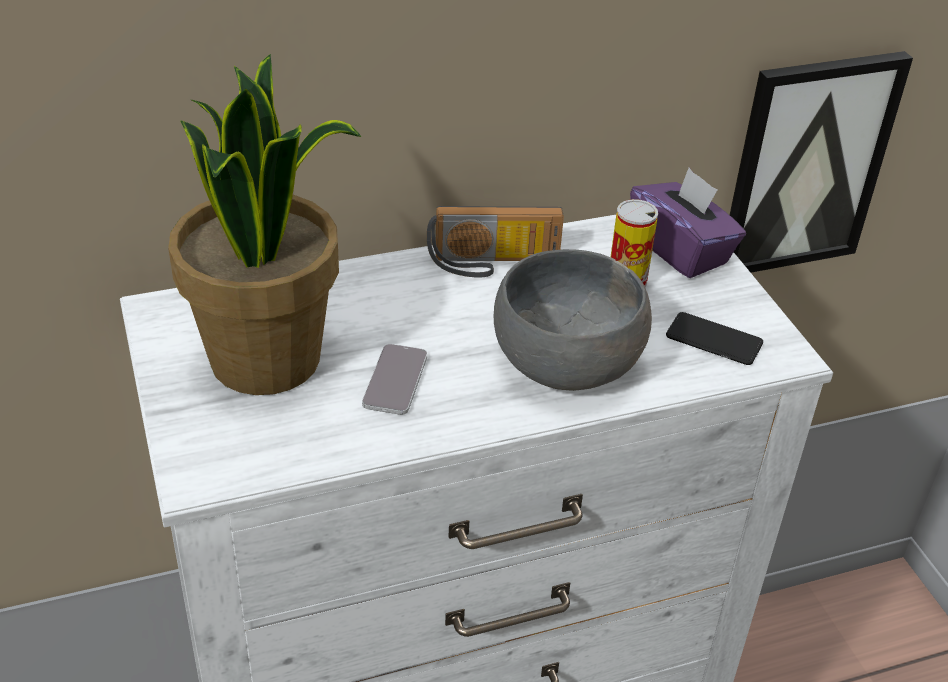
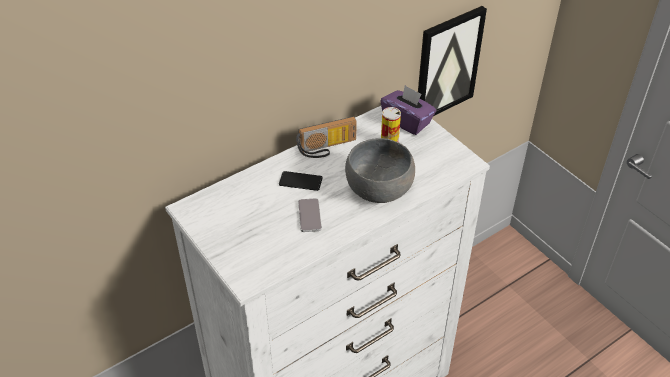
camera: 15 degrees left, 5 degrees up
potted plant [168,54,361,395] -> none
phone [666,312,763,365] -> phone moved to [279,171,323,191]

